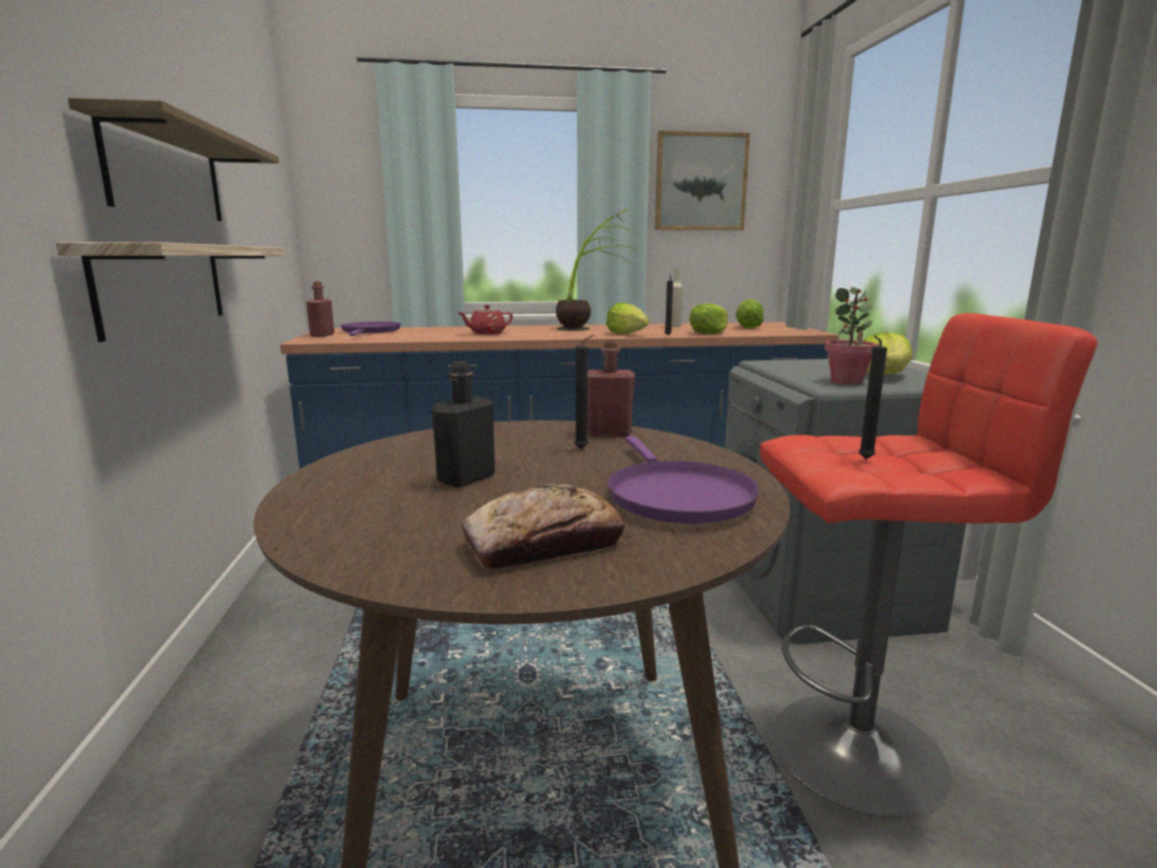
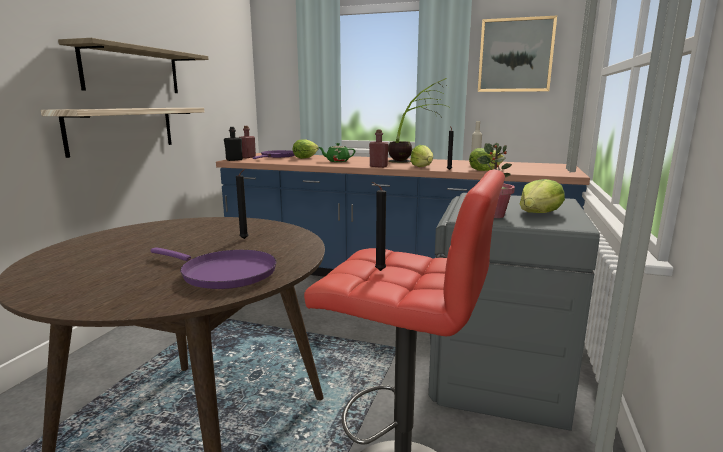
camera: 25 degrees right, 0 degrees up
black bottle [431,361,495,488] -> black bottle moved to [224,127,243,161]
red teapot [457,305,513,335] -> green teapot [318,143,355,162]
bread [462,484,624,570] -> none
red bottle [587,339,635,437] -> red bottle moved to [369,130,389,168]
purple frying pan [608,436,760,524] -> purple frying pan turned 75 degrees counterclockwise [151,247,277,289]
lettuce [735,299,764,329] -> lettuce moved to [293,139,319,159]

